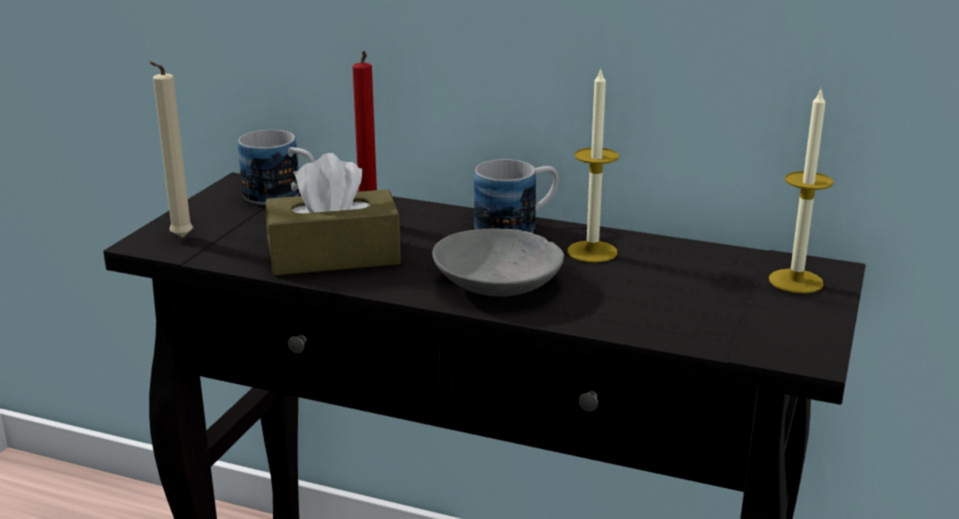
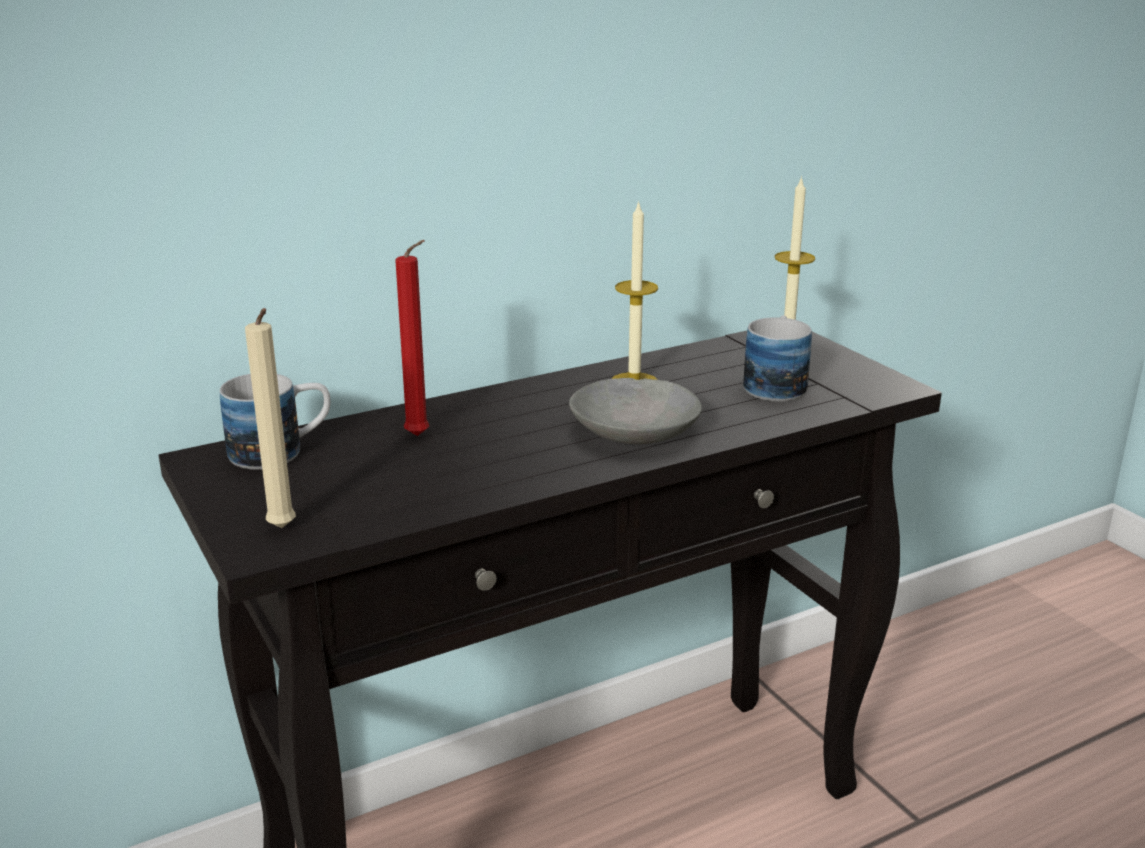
camera: 50 degrees left, 0 degrees up
brown tissue box [266,153,401,276] -> none
mug [474,159,559,233] -> mug moved to [743,315,812,402]

